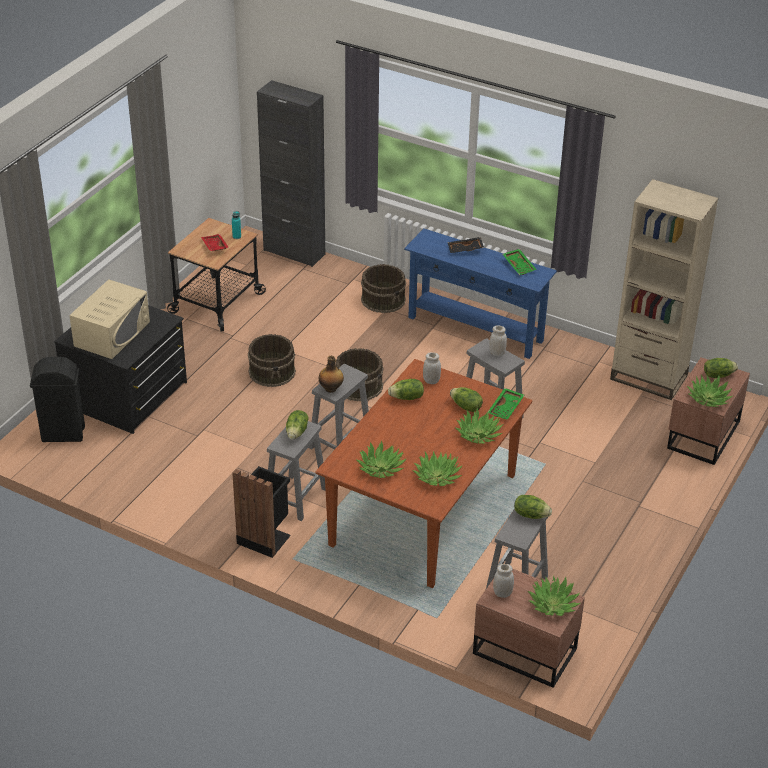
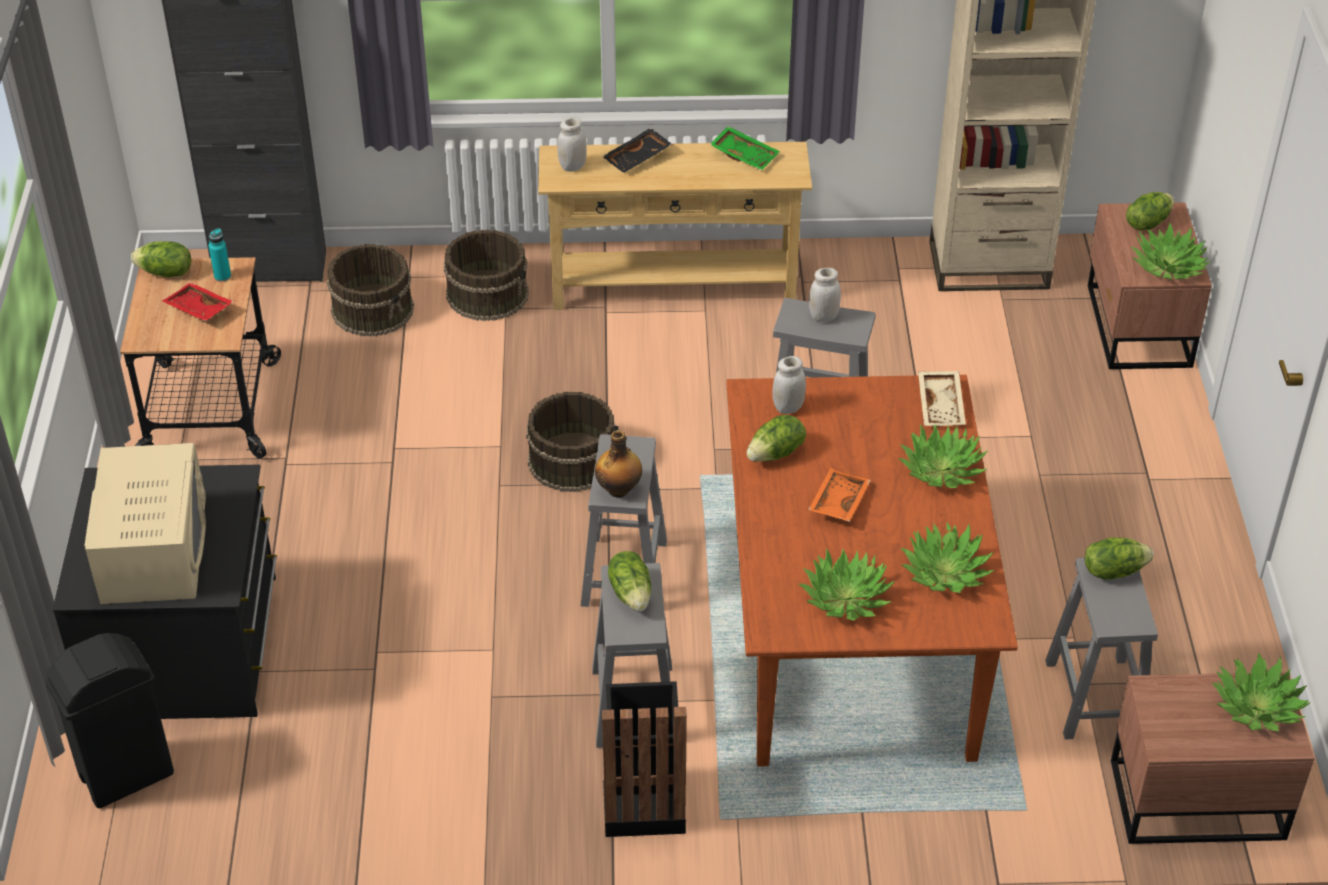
camera: 30 degrees left, 5 degrees up
brown bucket [248,334,296,387] -> brown bucket moved to [327,244,414,336]
blue console table [404,229,557,359] -> beige console table [538,142,812,310]
lettuce [450,387,483,412] -> lettuce moved to [131,242,191,277]
green tray [488,388,524,420] -> beige tray [918,371,966,427]
white jar [493,564,514,598] -> white jar moved to [557,117,587,172]
none -> orange tray [808,468,870,522]

